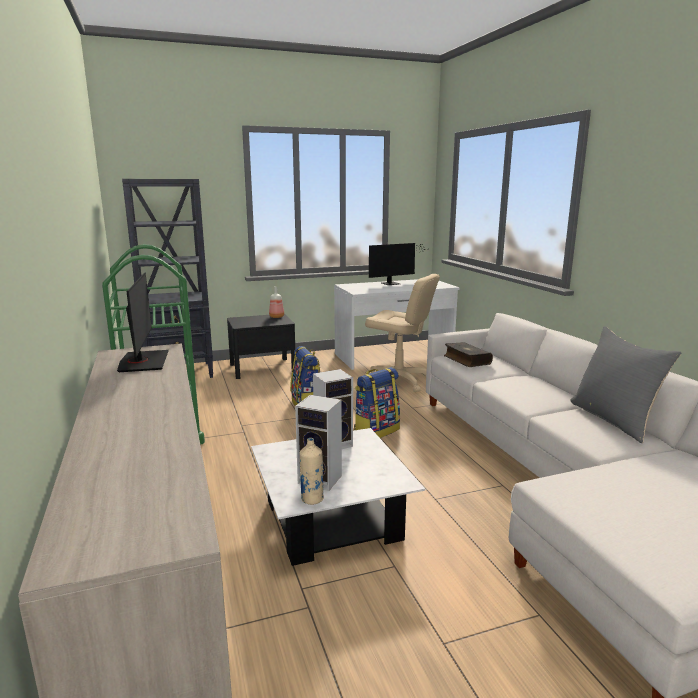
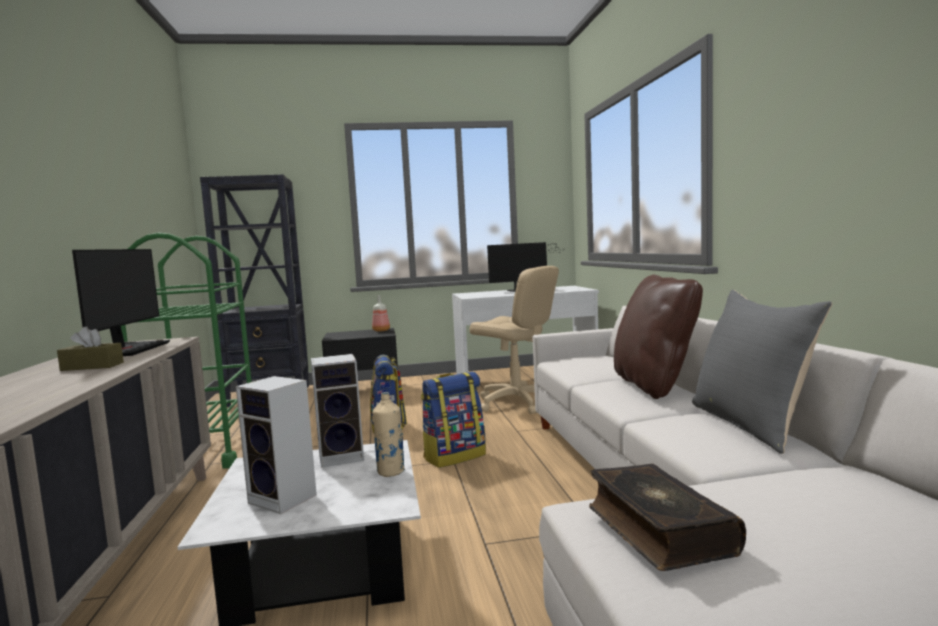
camera: 10 degrees right, 10 degrees down
beige bottle [300,438,324,505] -> beige bottle moved to [372,392,405,477]
book [444,342,493,367] -> book moved to [589,464,746,571]
none -> brown tissue box [57,327,124,371]
none -> brown pillow [614,275,703,399]

